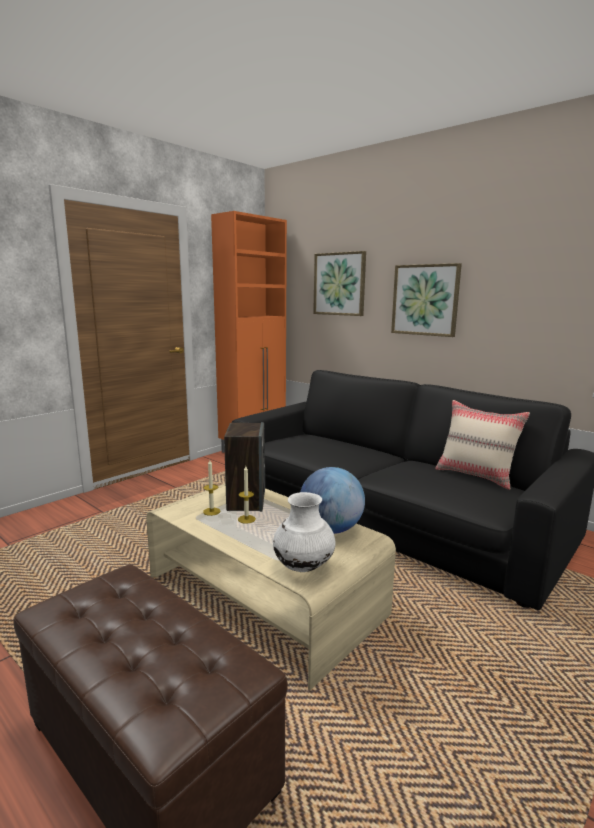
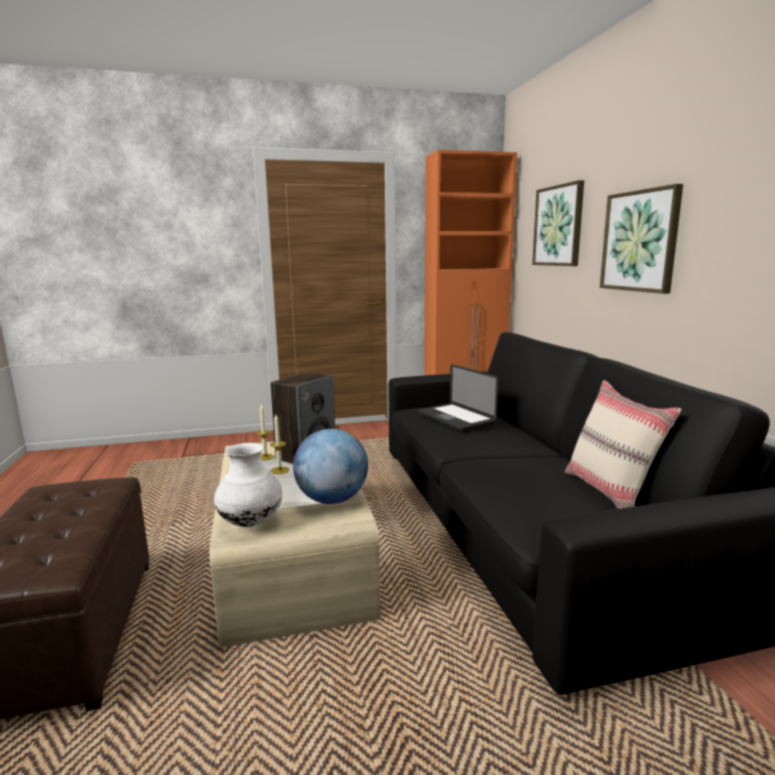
camera: 35 degrees right, 0 degrees up
none -> laptop [418,364,498,431]

